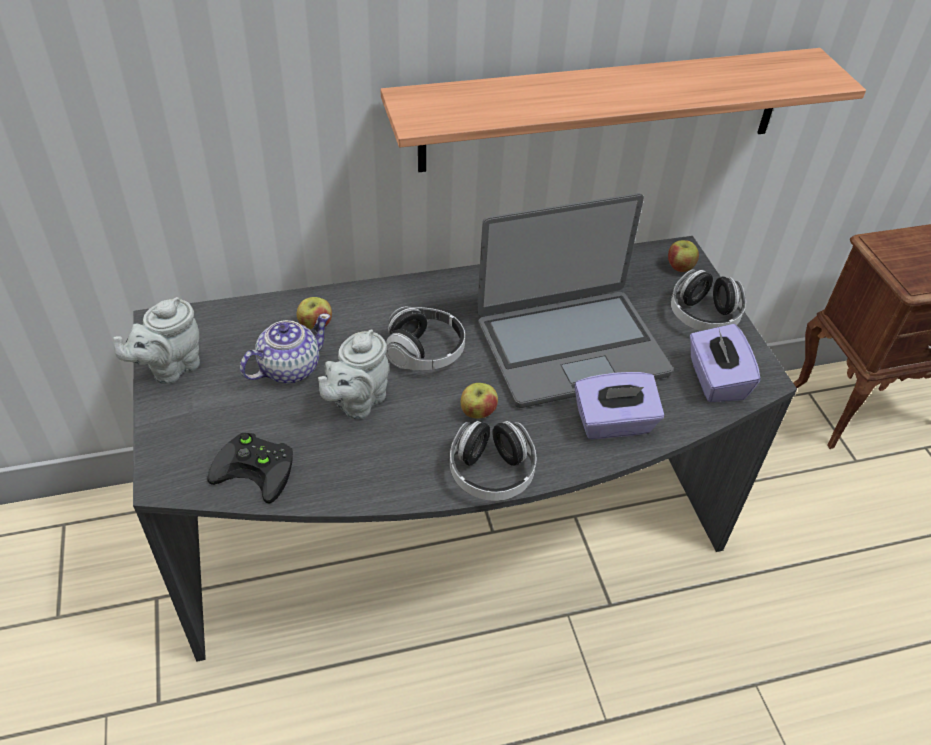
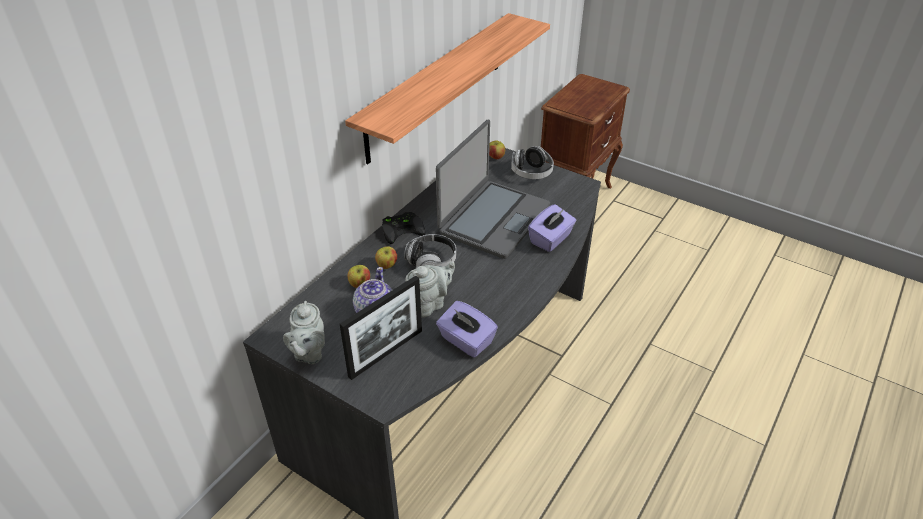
camera: 40 degrees left, 5 degrees down
black game controller [207,433,293,503] -> black game controller moved to [382,212,426,244]
grey teapot [318,330,389,420] -> grey teapot turned 120 degrees counterclockwise [406,261,455,317]
headphones [450,421,536,501] -> none
apple [461,383,498,418] -> apple moved to [375,246,397,269]
purple tissue box [690,324,761,402] -> purple tissue box moved to [436,301,498,358]
none -> picture frame [340,276,422,380]

